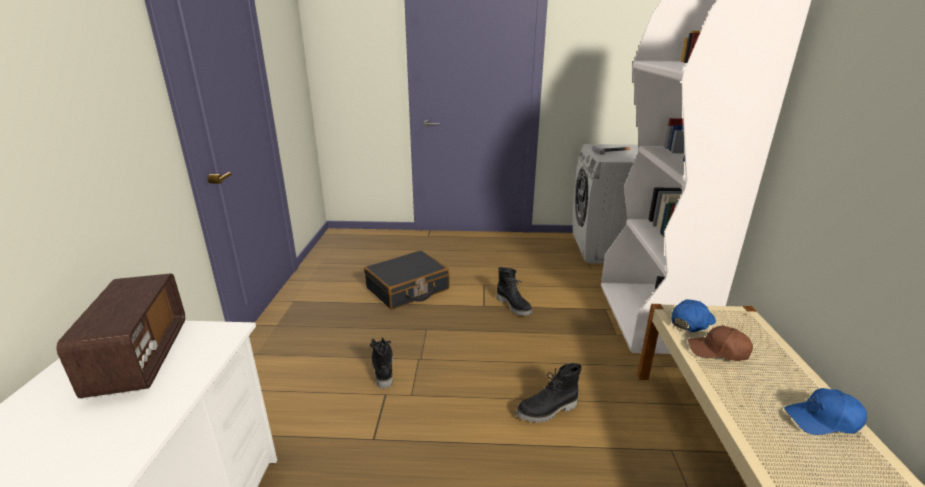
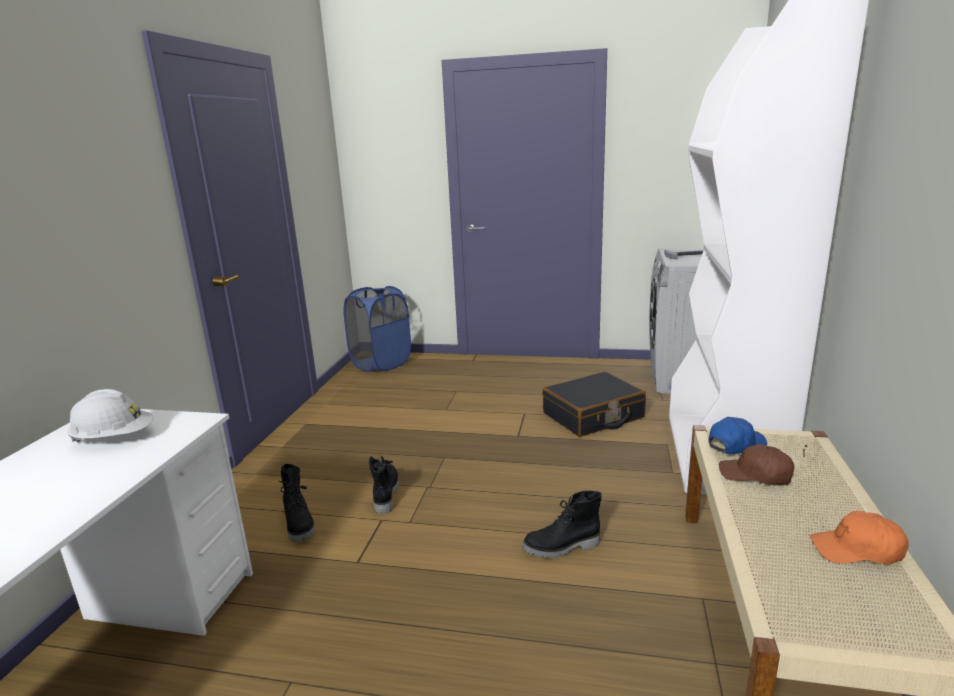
camera: 10 degrees right, 5 degrees down
radio [56,273,185,398] -> white hard hat [68,389,153,442]
black suitcase [364,250,450,309] -> black suitcase moved to [542,372,646,437]
black boot [496,267,532,316] -> black boot moved to [279,464,315,542]
blue cap [784,388,867,435] -> orange cap [810,511,909,564]
none -> blue laundry basket [343,286,411,372]

